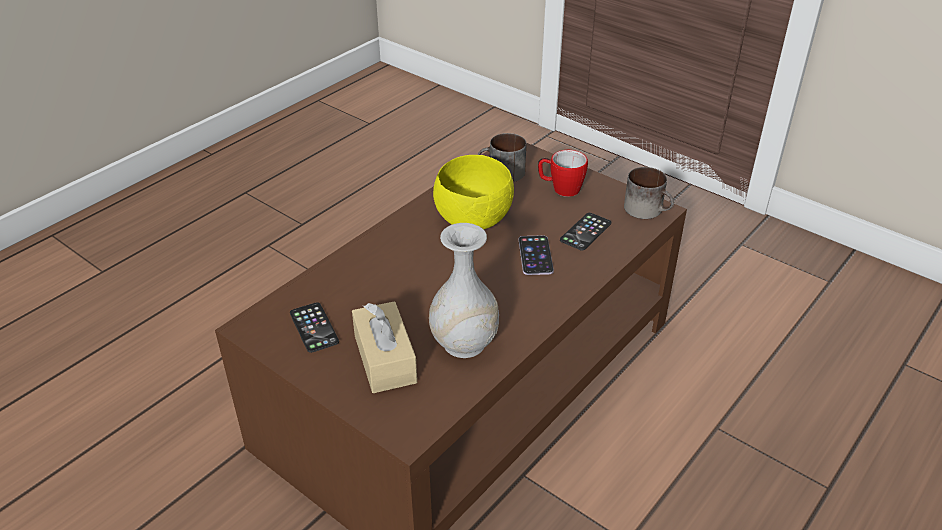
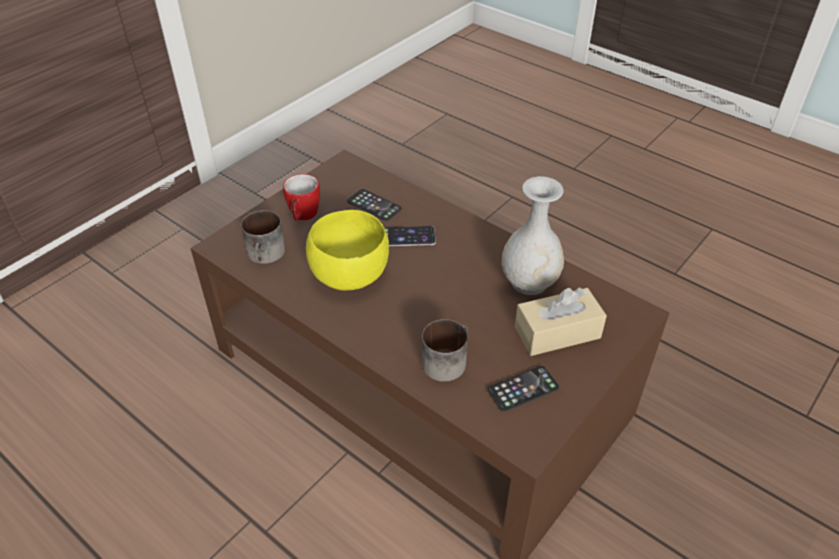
camera: 90 degrees left, 5 degrees up
mug [624,167,674,219] -> mug moved to [422,319,468,382]

